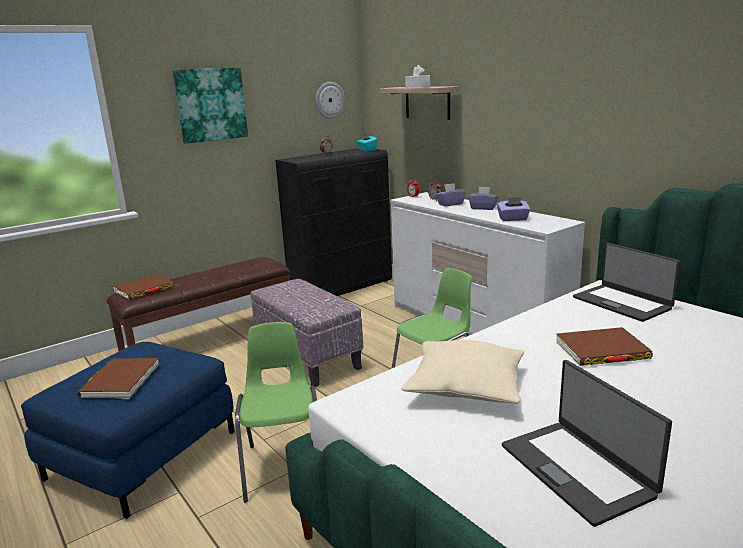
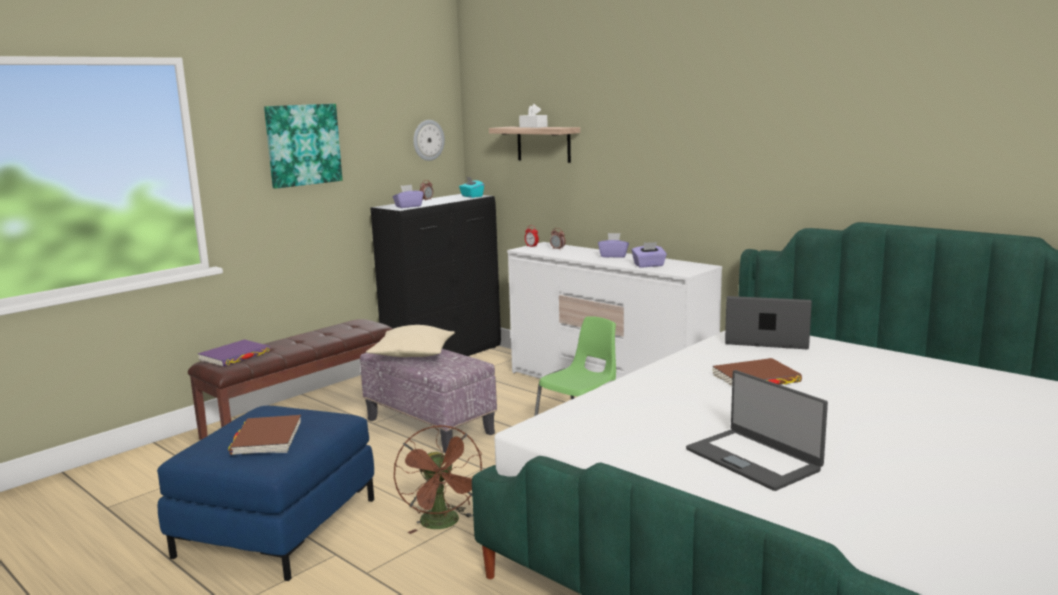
camera: 10 degrees left, 5 degrees down
brown book [113,274,174,300] -> purple book [198,339,270,367]
green chair [235,322,317,502] -> brown fan [394,425,482,534]
beige pillow [401,340,524,404] -> beige pillow moved to [366,325,455,357]
purple tissue box [436,183,466,206] -> purple tissue box moved to [392,185,423,208]
laptop [573,243,680,322] -> laptop turned 150 degrees clockwise [725,296,812,349]

